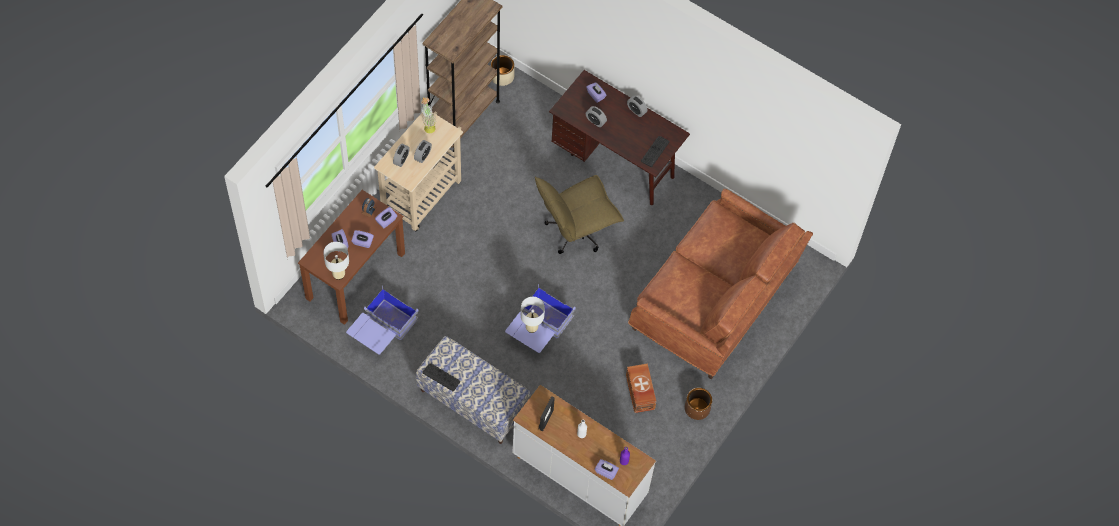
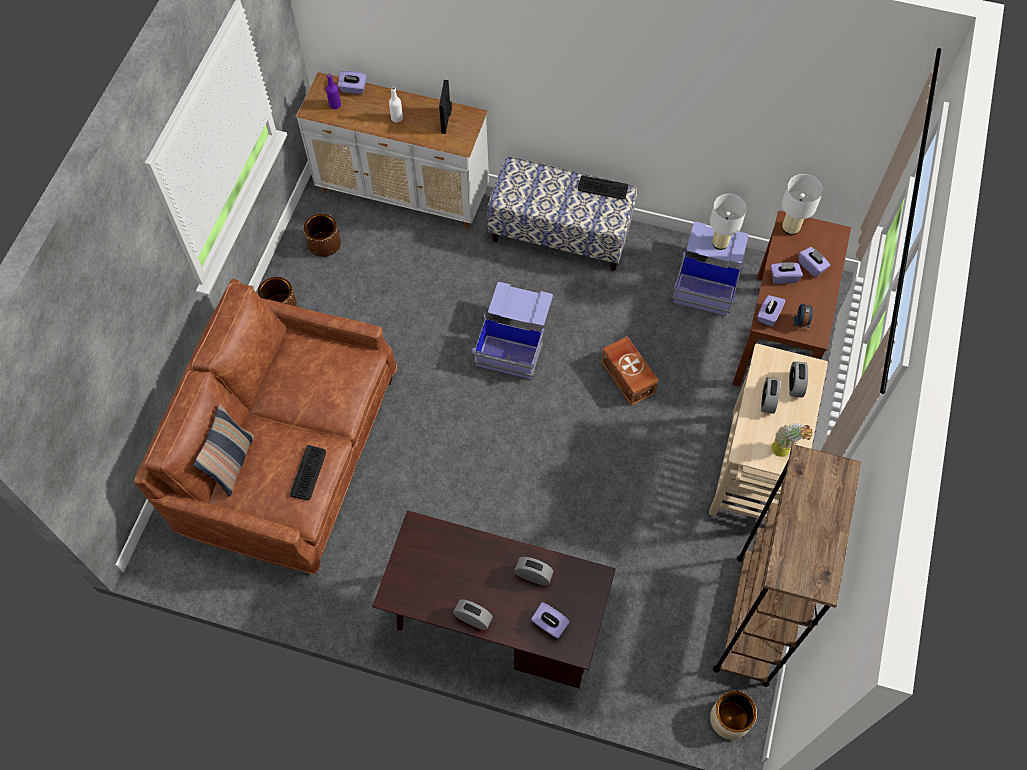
camera: 165 degrees right, 0 degrees up
white table lamp [521,297,545,333] -> white table lamp moved to [710,194,747,250]
beige office chair [535,175,624,254] -> none
brown storage box [626,364,656,413] -> brown storage box moved to [601,336,658,406]
keyboard [641,136,669,167] -> keyboard moved to [290,445,326,500]
none -> pillow [193,403,255,497]
none -> brown planter [303,214,341,257]

